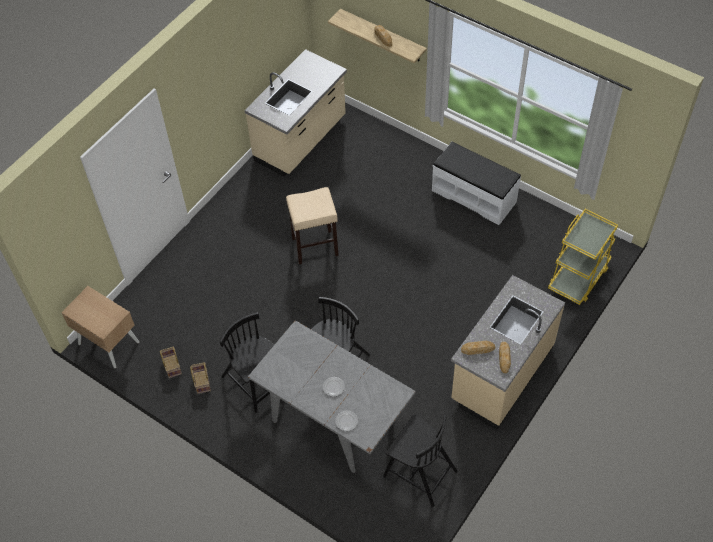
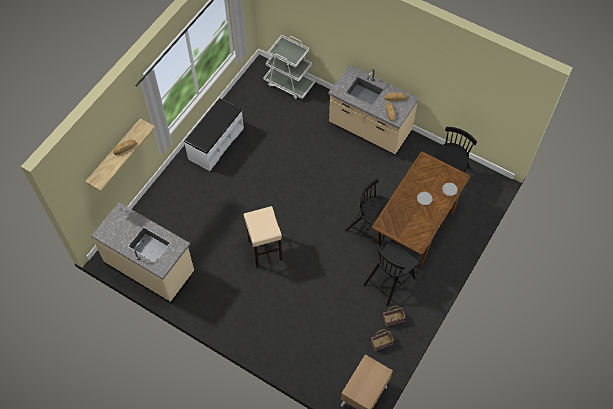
camera: 95 degrees left, 5 degrees up
grey dining table [248,320,416,473] -> brown dining table [371,151,471,267]
yellow cart [548,209,618,305] -> white cart [263,35,315,100]

